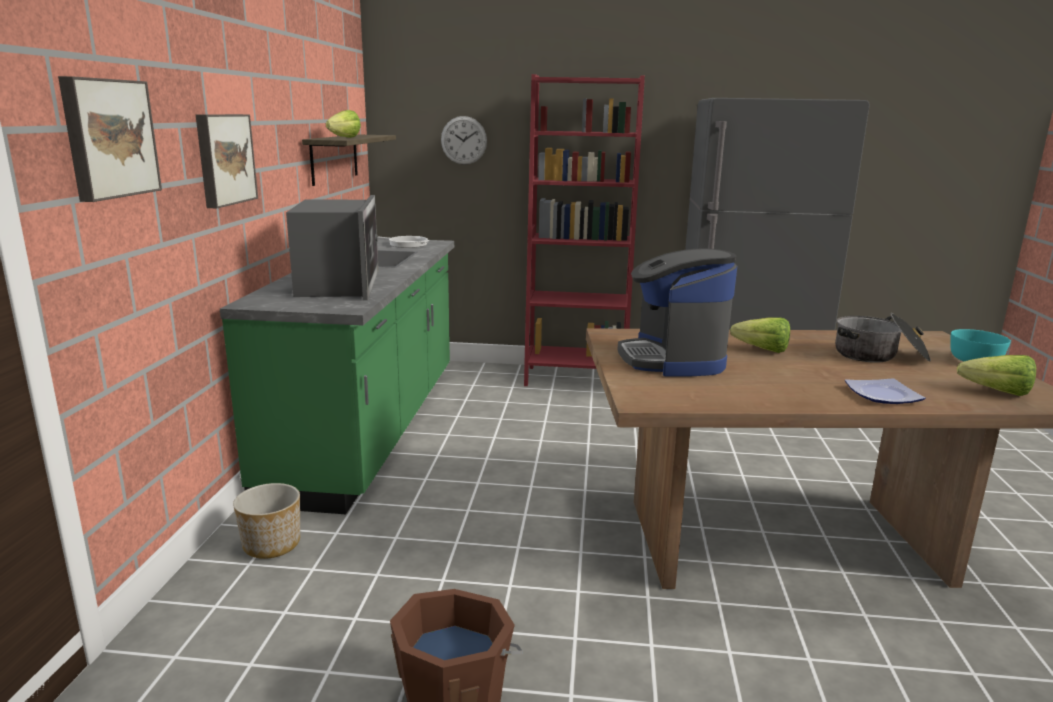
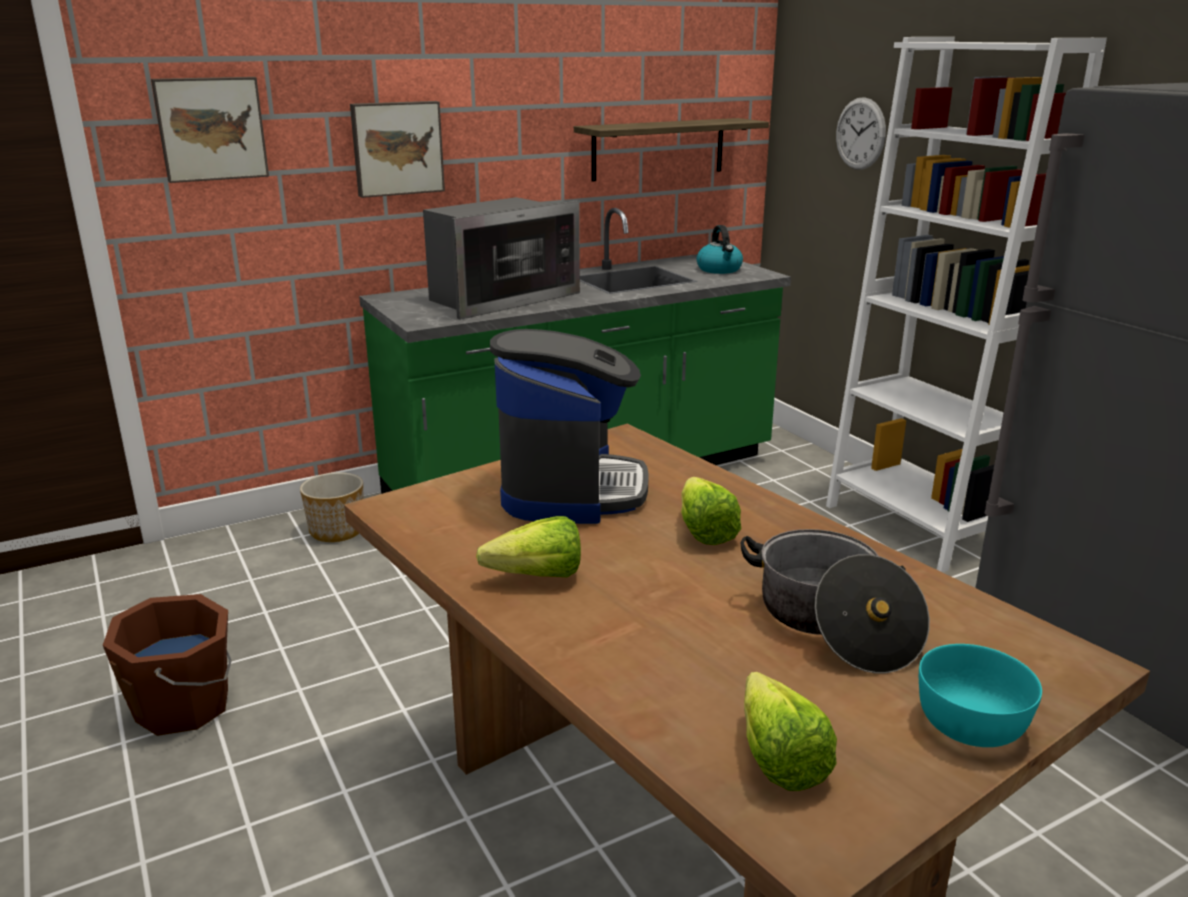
camera: 55 degrees right, 5 degrees up
lettuce [326,110,361,138] -> lettuce moved to [476,516,581,577]
frying pan [378,236,429,248] -> kettle [697,225,743,274]
red bookcase [524,74,645,386] -> white bookcase [826,37,1107,572]
coffee machine [617,248,737,377] -> coffee machine turned 135 degrees clockwise [490,329,648,524]
plate [845,378,926,404] -> none

